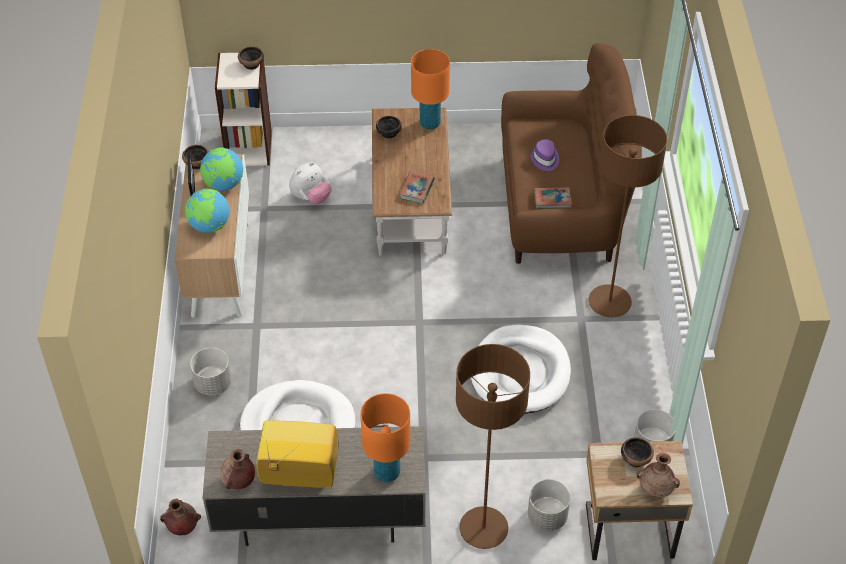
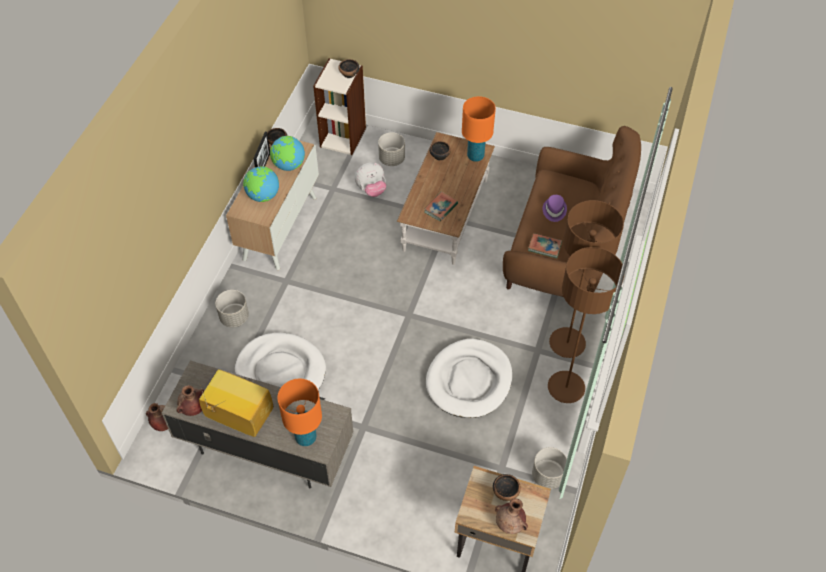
camera: 20 degrees right, 5 degrees up
brown floor lamp [456,344,530,549] -> brown floor lamp moved to [548,247,625,403]
grey planter [528,479,570,531] -> grey planter moved to [378,132,405,166]

